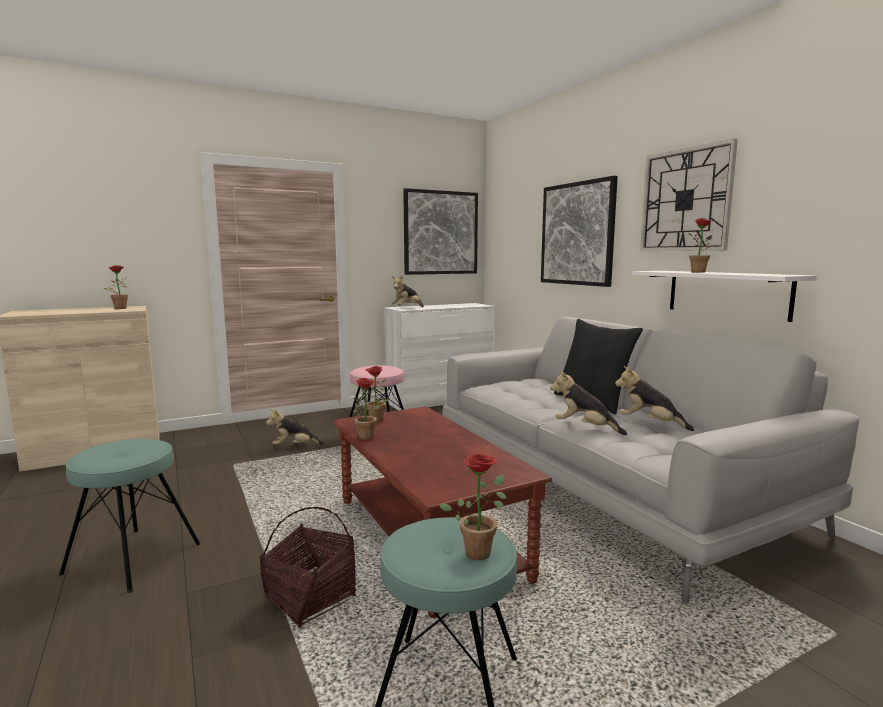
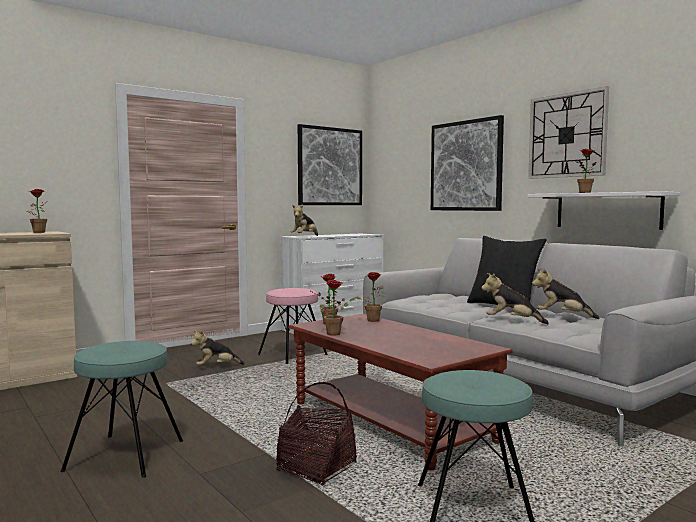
camera: 10 degrees left, 5 degrees down
potted plant [439,454,506,560] -> potted plant moved to [356,272,386,322]

